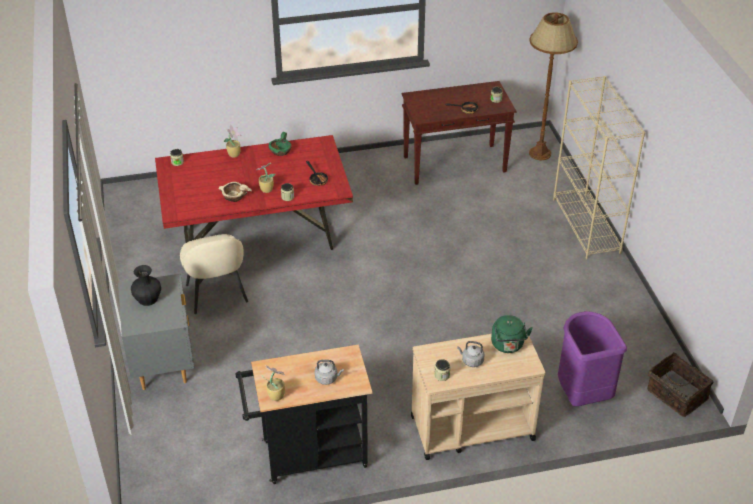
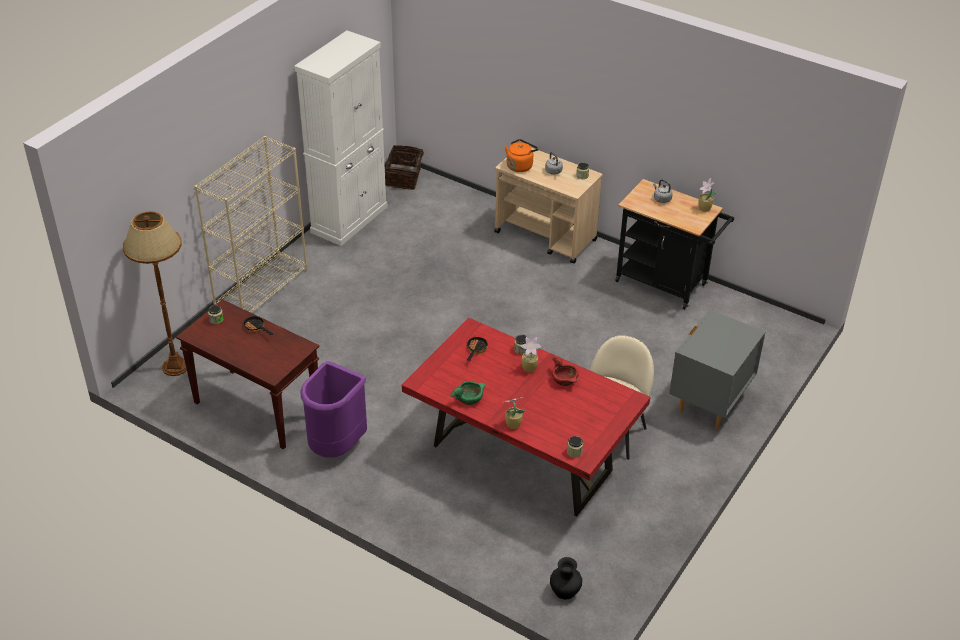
camera: 135 degrees left, 0 degrees up
black vase [131,265,161,306] -> black vase moved to [550,557,582,600]
beige bowl [219,182,252,202] -> red bowl [552,357,579,386]
green kettle [491,315,533,353] -> orange kettle [505,139,539,172]
purple trash can [558,311,627,407] -> purple trash can moved to [301,361,367,458]
none -> white cabinet [294,30,388,246]

